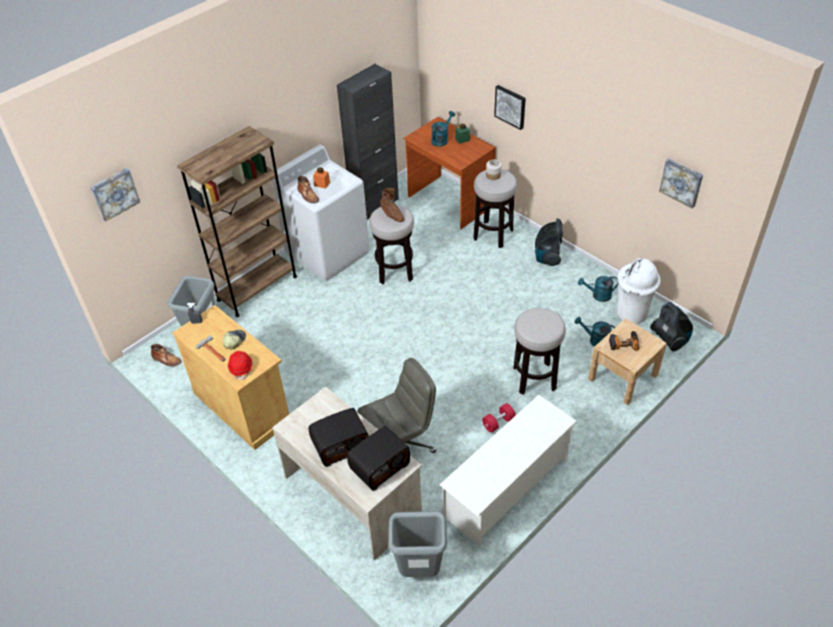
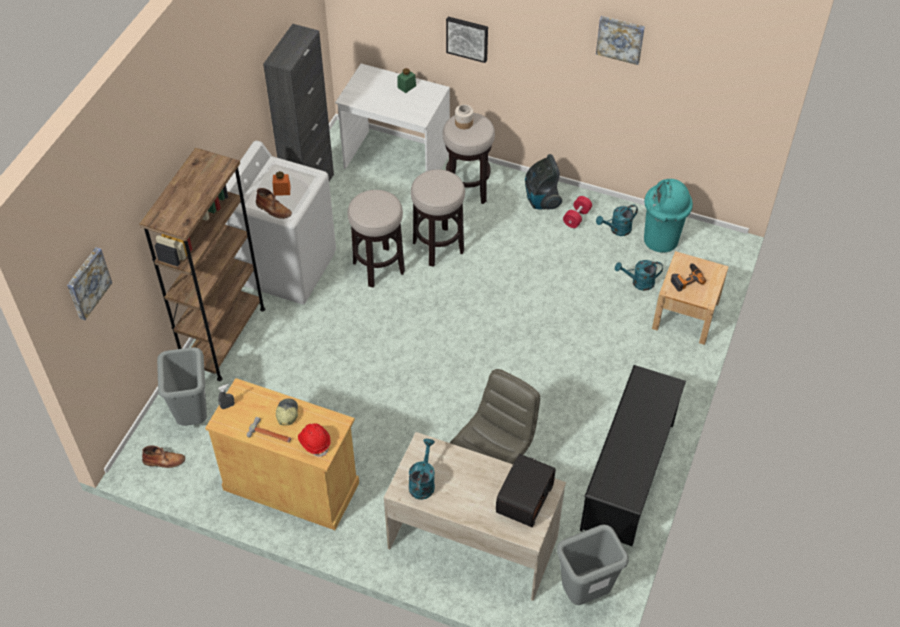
camera: 25 degrees left, 5 degrees up
radio [309,408,369,467] -> none
brown boot [380,188,404,222] -> none
brown desk [403,117,496,229] -> white desk [335,64,450,171]
turquoise watering can [431,111,455,147] -> turquoise watering can moved to [409,439,435,500]
white shoe rack [440,395,577,547] -> black shoe rack [580,365,686,546]
red dumbbell [482,403,516,433] -> red dumbbell moved to [563,196,592,228]
stool [513,308,566,395] -> stool moved to [411,169,465,267]
white trash can [617,258,661,324] -> turquoise trash can [644,179,693,253]
vacuum cleaner [650,302,693,351] -> none
picture [659,158,703,209] -> picture moved to [596,16,645,65]

